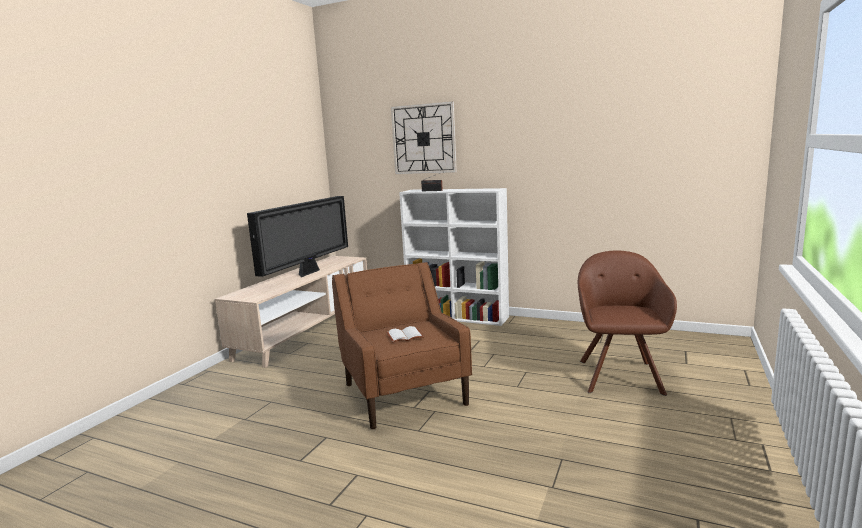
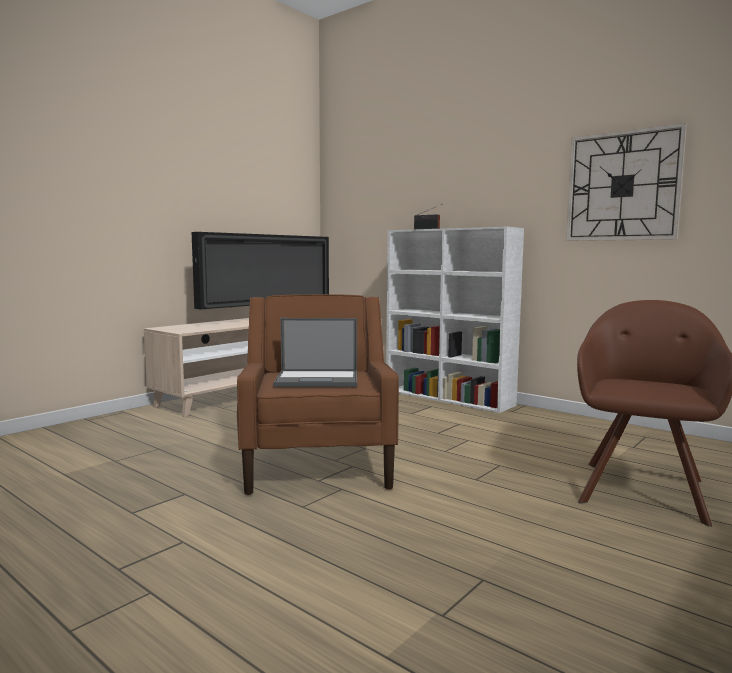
camera: 15 degrees right, 5 degrees down
white book [387,326,424,342] -> laptop [273,318,357,387]
wall clock [391,101,457,174] -> wall clock moved to [566,123,687,241]

